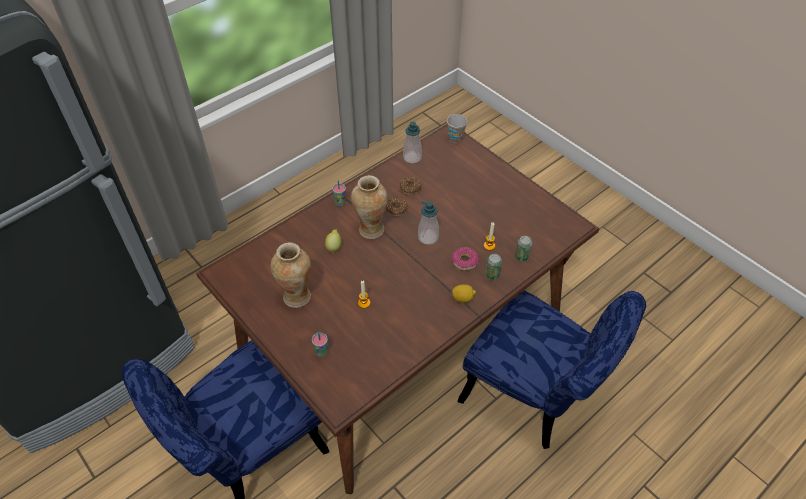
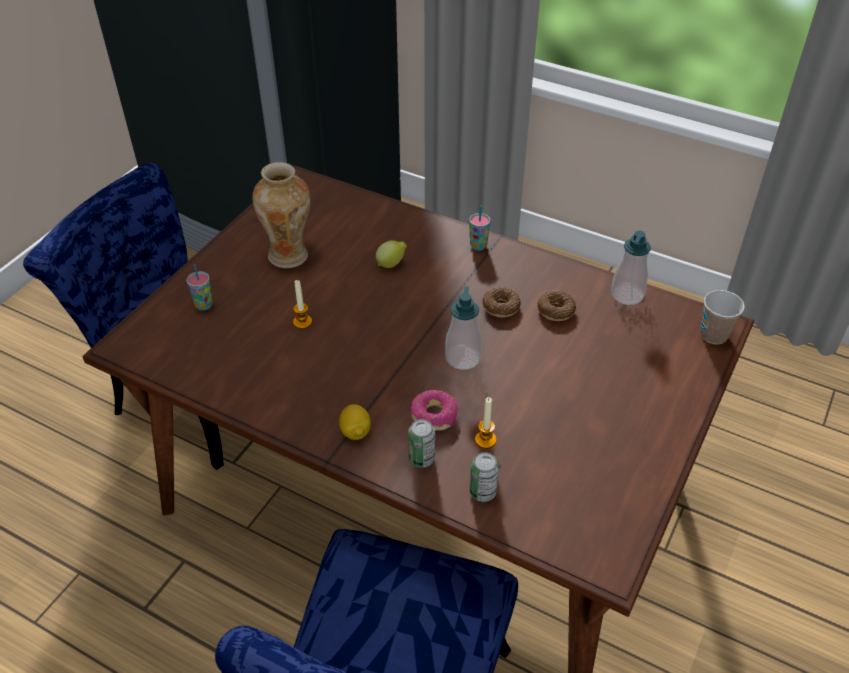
camera: 70 degrees right, 5 degrees down
vase [351,175,388,239] -> none

